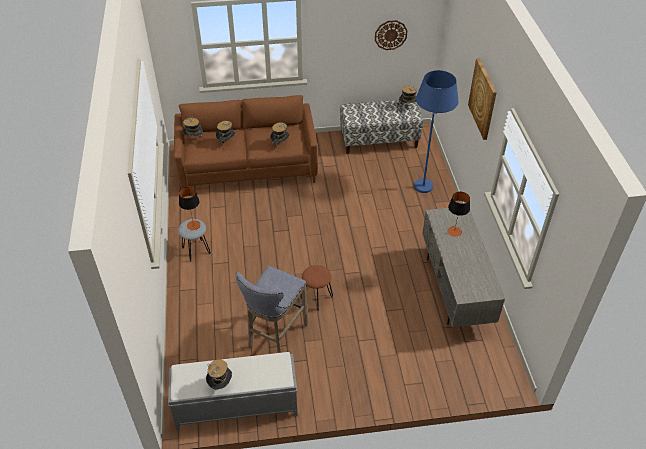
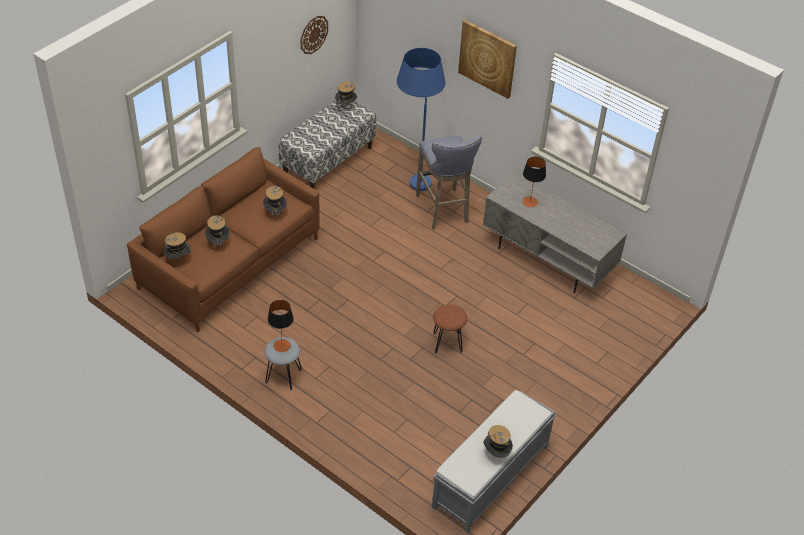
camera: 45 degrees left, 0 degrees up
grey stool [235,266,308,353] -> grey stool moved to [416,135,482,229]

